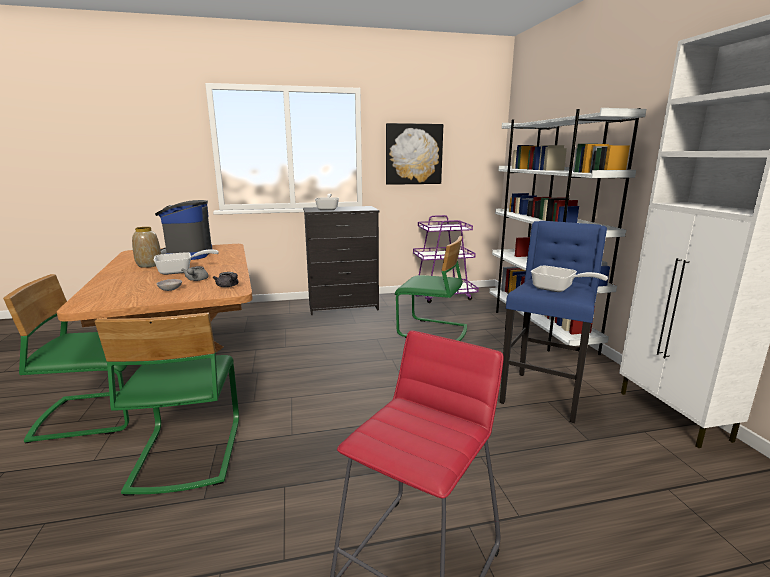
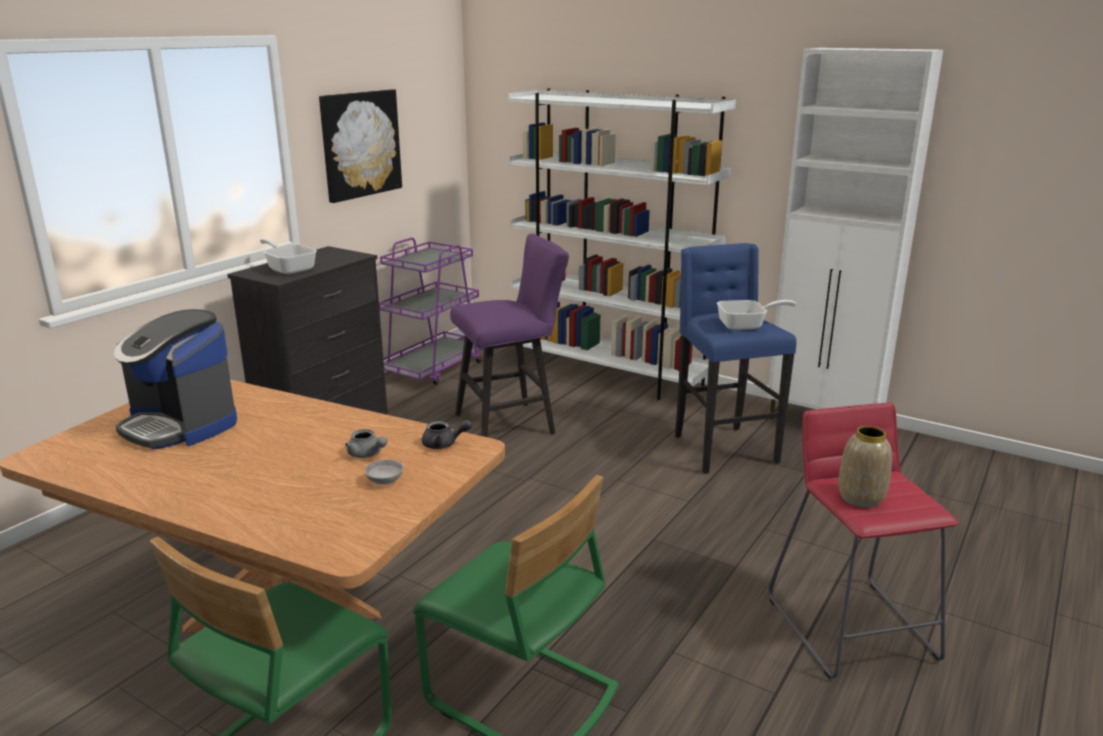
camera: 45 degrees left, 5 degrees up
vase [132,227,161,268] -> vase moved to [838,426,892,508]
frying pan [153,249,219,275] -> none
green chair [395,236,467,341] -> purple stool [450,234,569,437]

